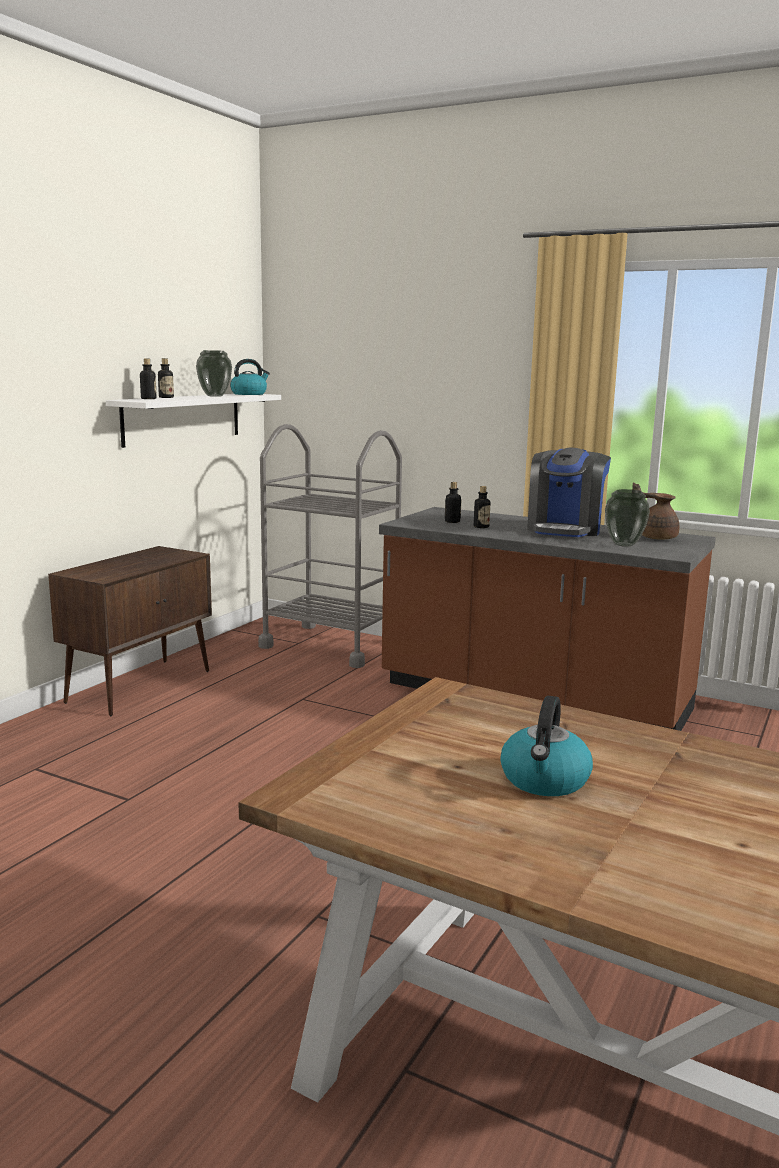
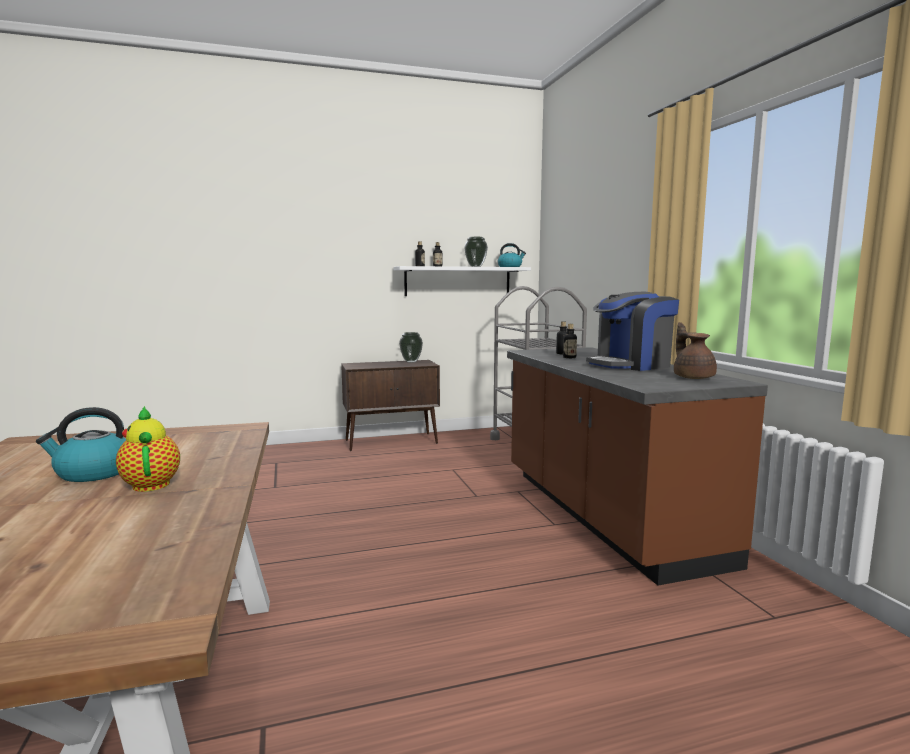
camera: 45 degrees right, 5 degrees down
vase [605,489,650,547] -> vase moved to [399,332,423,363]
none -> teapot [116,406,180,492]

